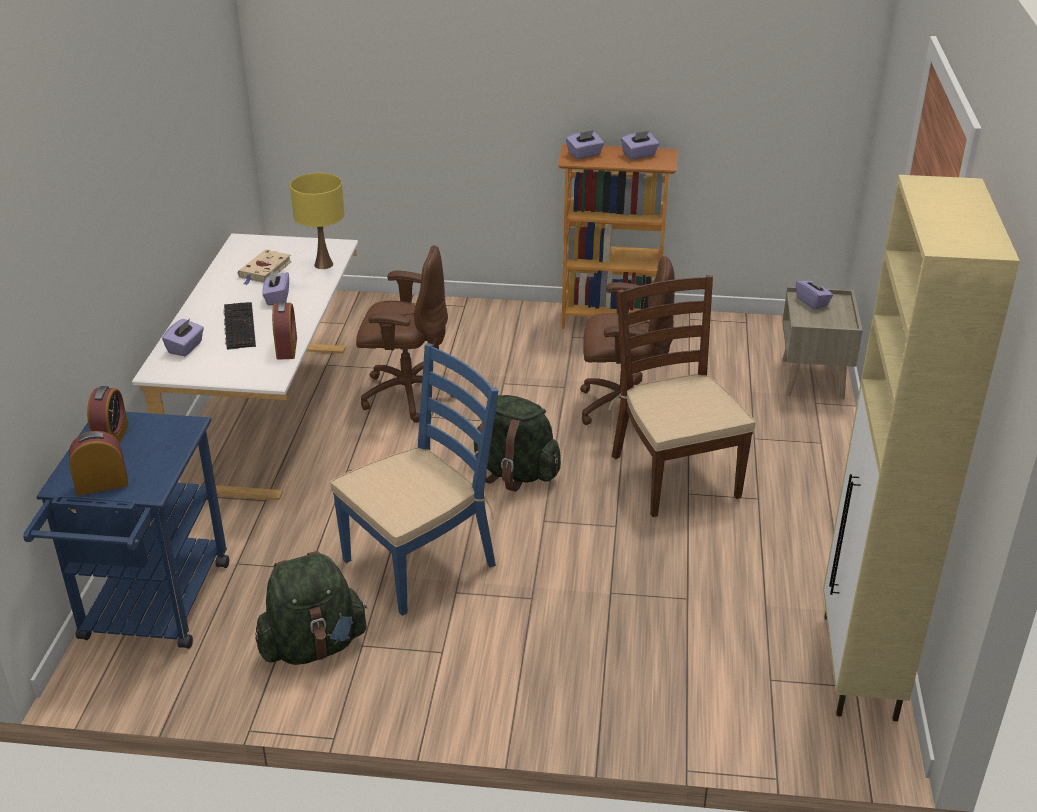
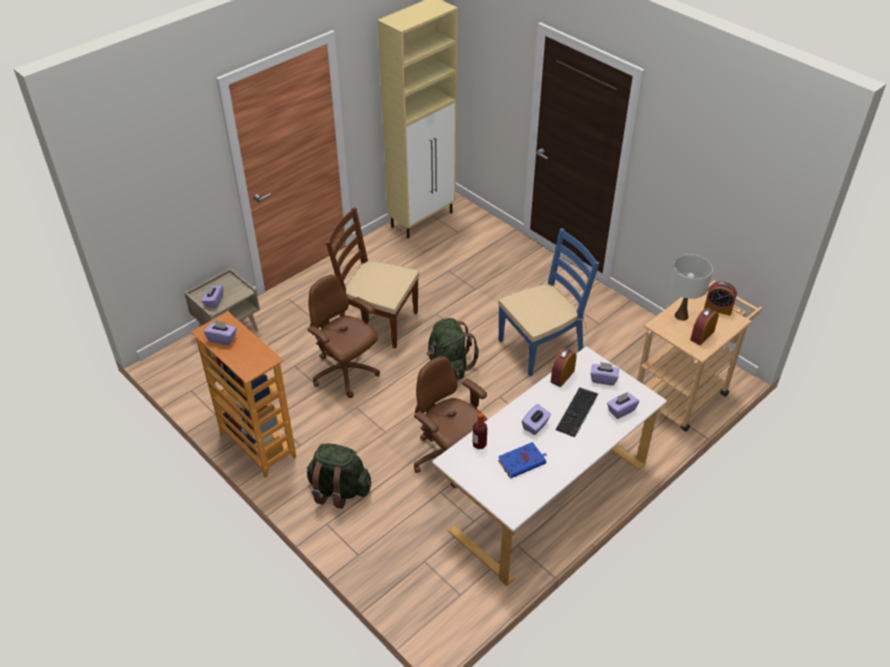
camera: 140 degrees left, 10 degrees up
blue cart [23,412,229,649] -> beige cart [637,280,763,432]
beige book [238,250,292,285] -> blue book [498,442,547,478]
green backpack [255,551,367,665] -> green backpack moved to [306,443,371,509]
yellow table lamp [290,173,345,269] -> bottle [473,413,487,449]
blue chair [330,343,498,616] -> blue chair turned 150 degrees clockwise [498,228,599,376]
purple tissue box [566,130,604,159] -> purple tissue box moved to [591,362,619,386]
brown chair [608,275,756,517] -> brown chair turned 90 degrees clockwise [326,207,419,349]
none -> white table lamp [670,255,713,321]

